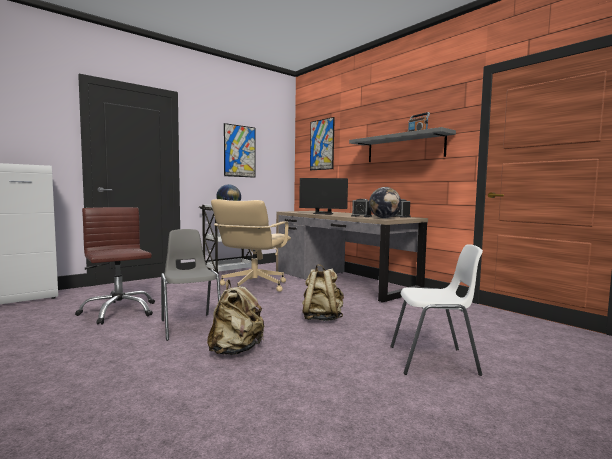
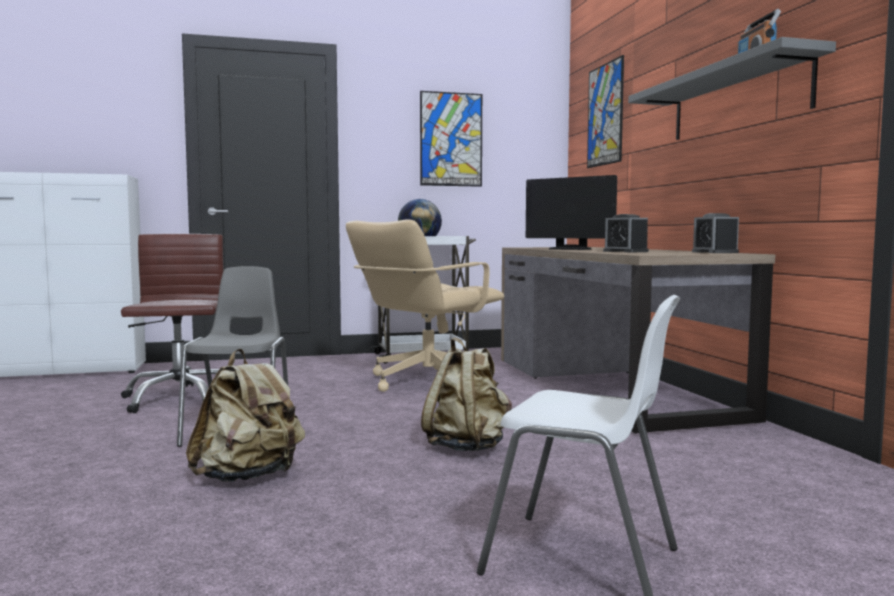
camera: 25 degrees right, 0 degrees up
globe [369,187,401,218] -> none

